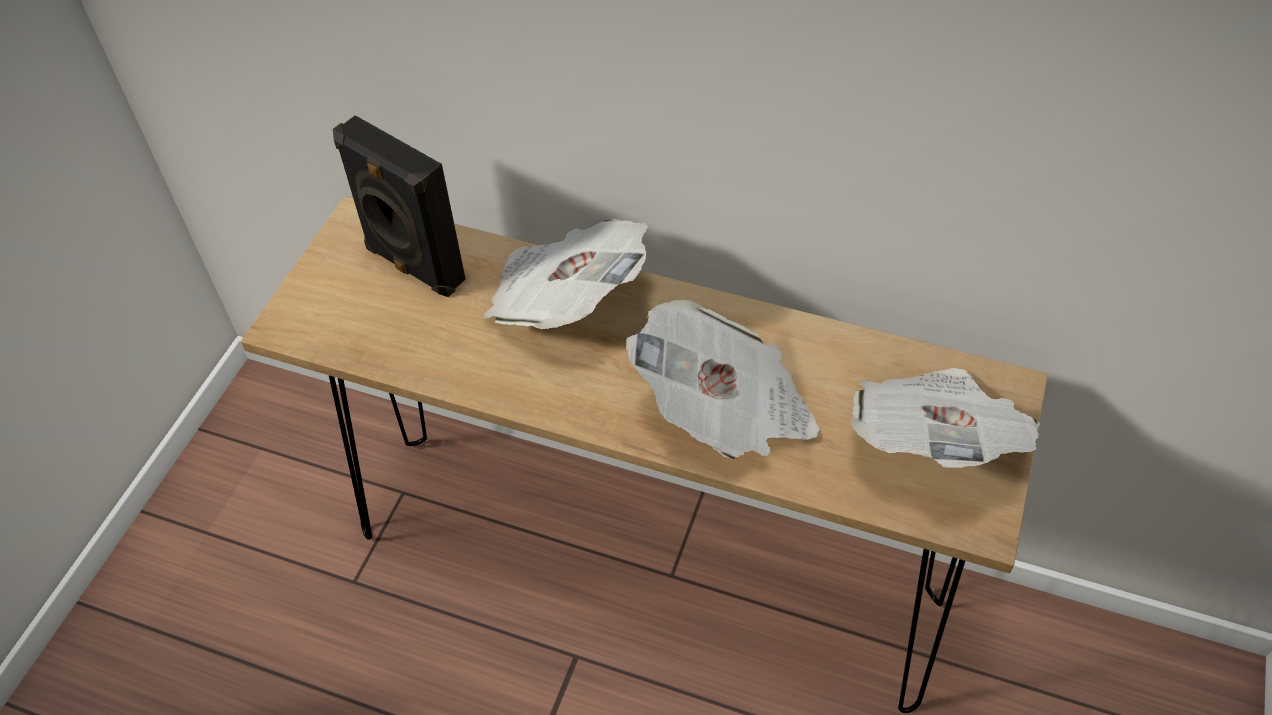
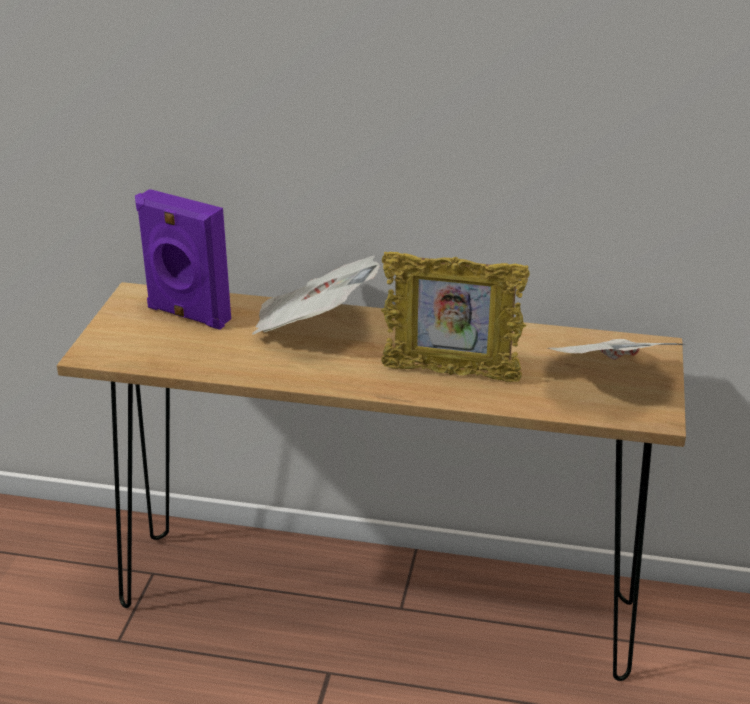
camera: 10 degrees left, 20 degrees down
black speaker [333,115,466,297] -> purple speaker [135,189,231,330]
newspaper [626,300,820,459] -> picture frame [381,252,530,382]

